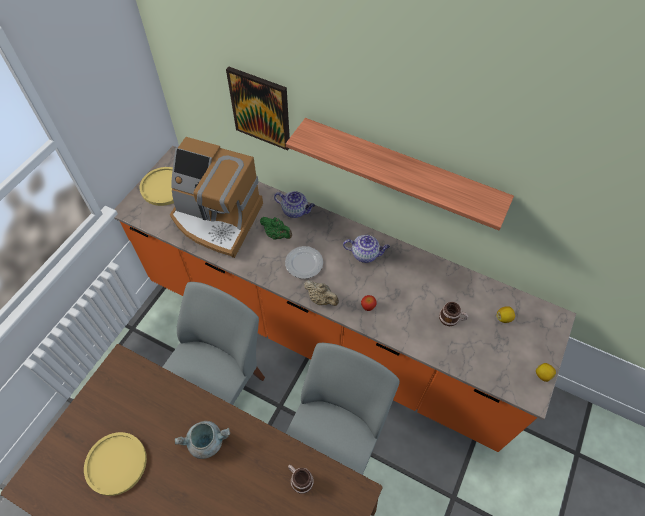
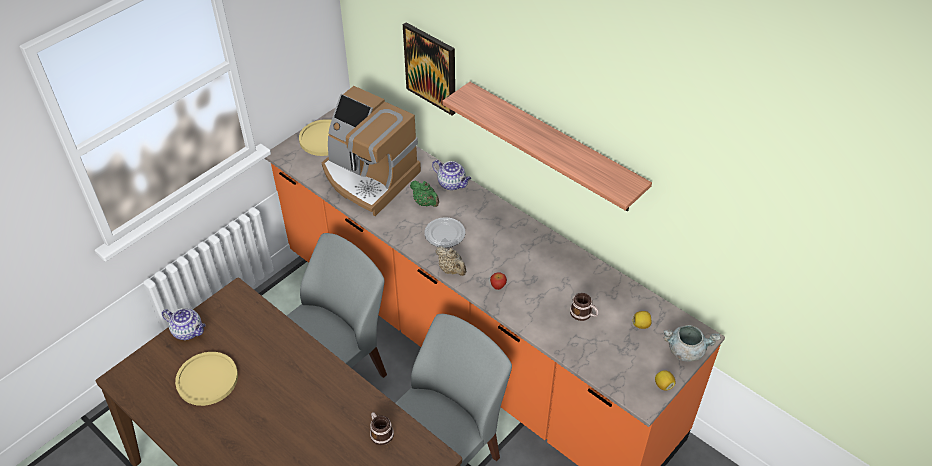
camera: 15 degrees right, 10 degrees down
grey cooking pot [175,421,230,459] -> grey cooking pot moved to [664,325,721,361]
teapot [343,235,390,263] -> teapot moved to [162,308,206,340]

